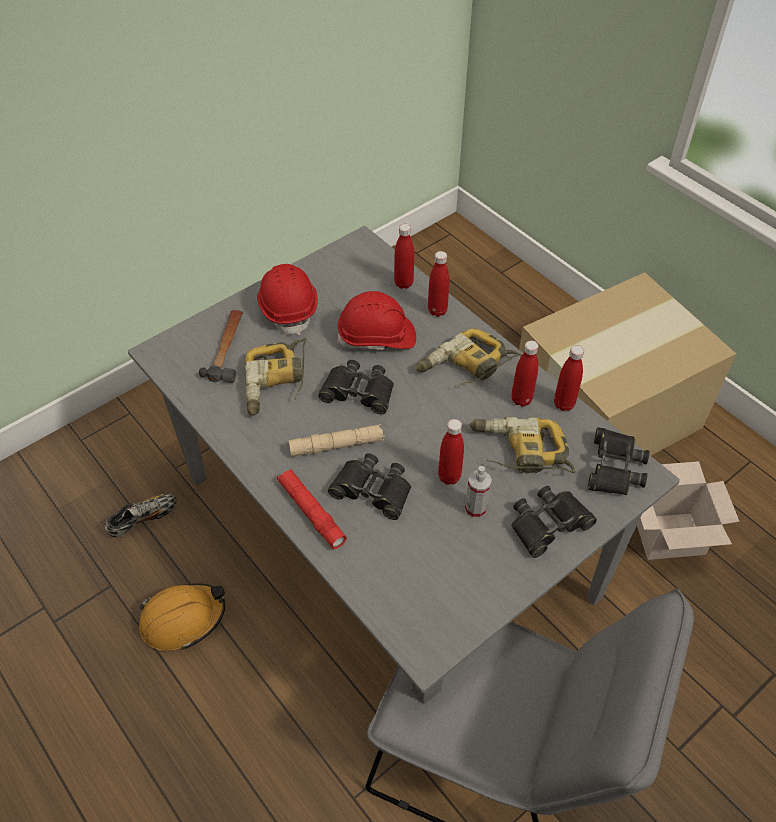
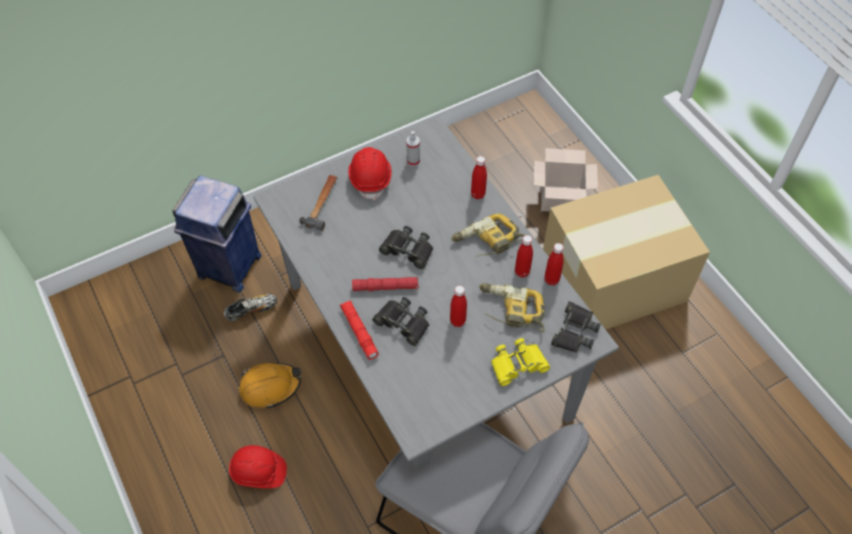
camera: 10 degrees right, 5 degrees up
power drill [245,338,307,415] -> none
beige flashlight [288,424,385,457] -> red flashlight [352,277,419,292]
red hard hat [337,291,416,350] -> red hard hat moved to [229,445,287,489]
red bottle [394,224,414,289] -> none
spray bottle [465,466,492,518] -> spray bottle moved to [406,131,420,166]
black binoculars [511,486,597,558] -> yellow binoculars [491,338,550,386]
cardboard box [637,461,740,560] -> cardboard box moved to [534,148,598,211]
none -> blue trash can [172,175,261,292]

